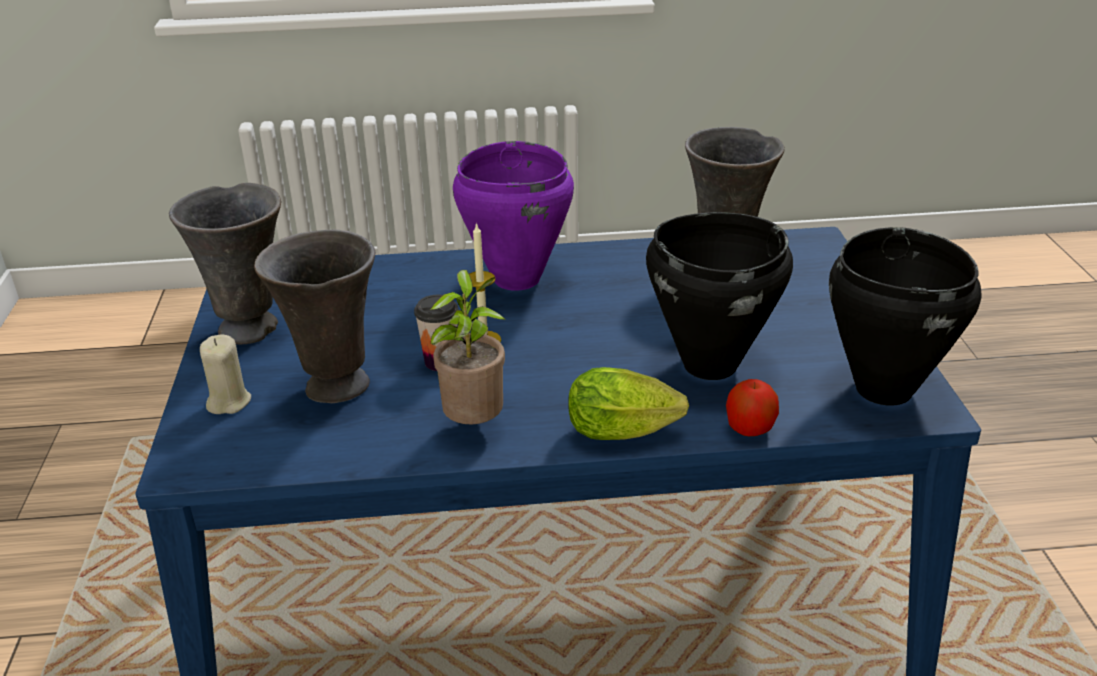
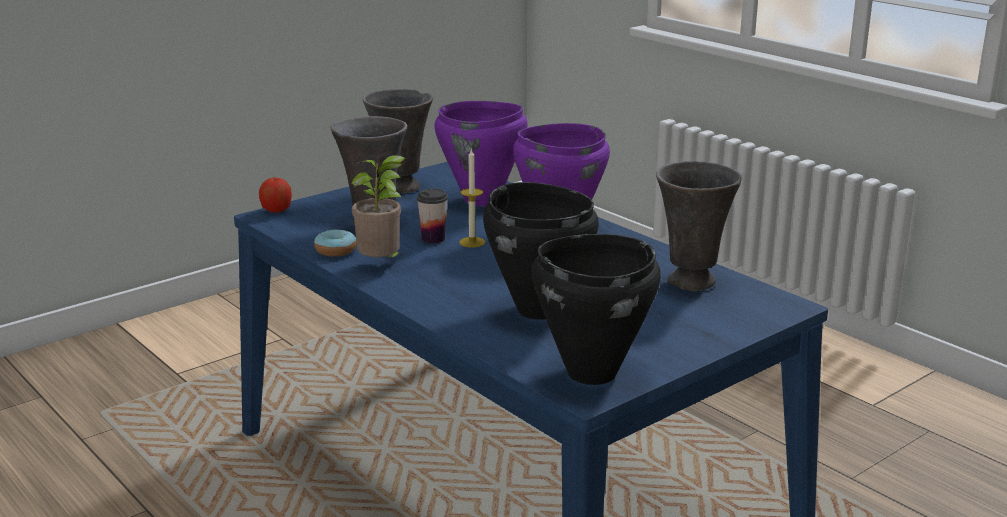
camera: 55 degrees right, 10 degrees down
beige candle [200,334,251,414] -> none
lettuce [568,367,689,440] -> none
apple [726,379,779,436] -> apple moved to [259,178,292,213]
none -> donut [314,229,356,257]
none -> purple cooking pot [434,101,528,206]

